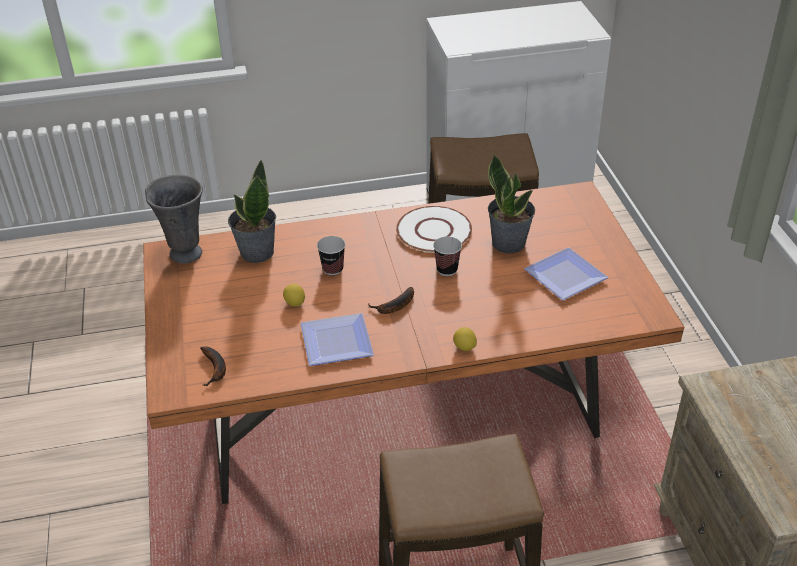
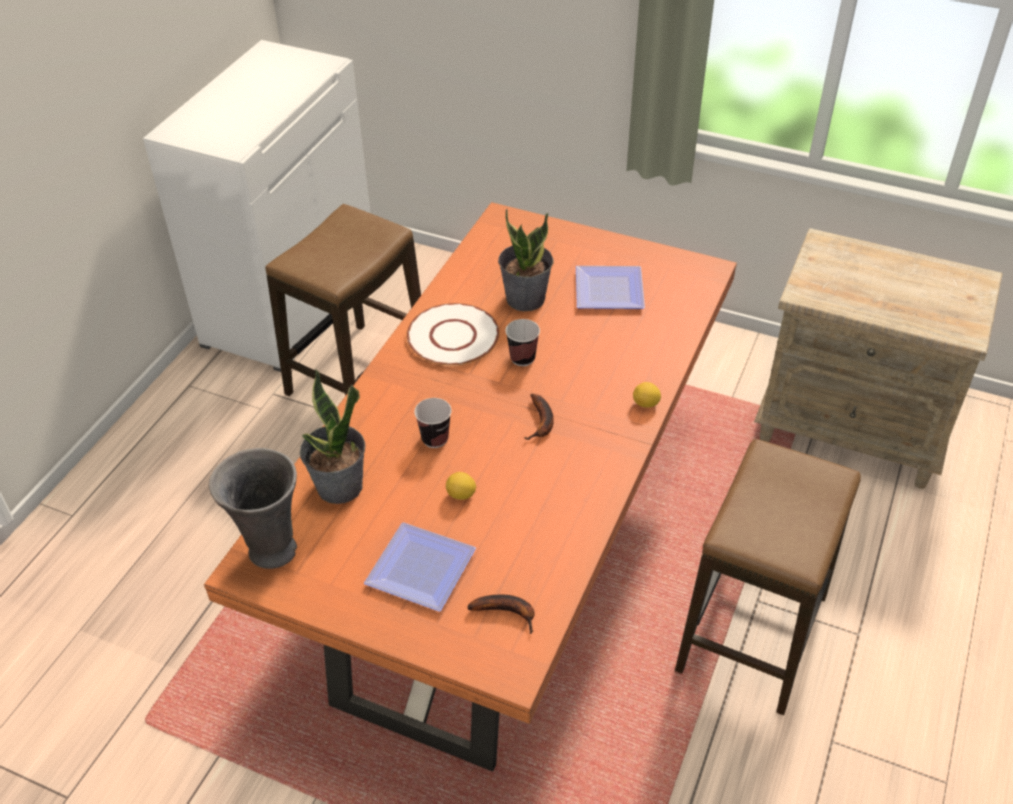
camera: 55 degrees left, 5 degrees up
plate [301,313,374,366] -> plate moved to [364,522,476,612]

